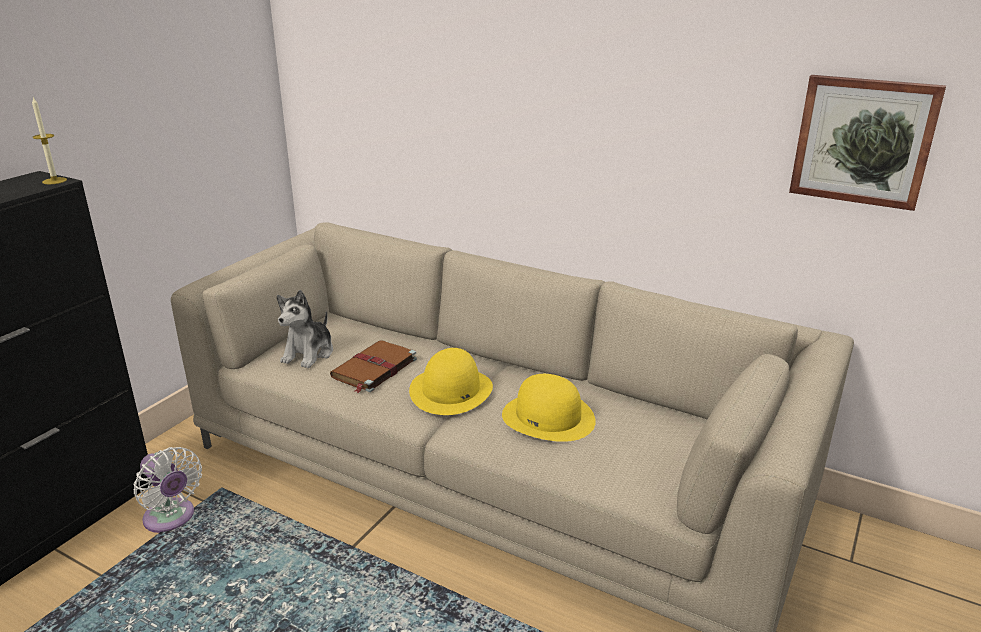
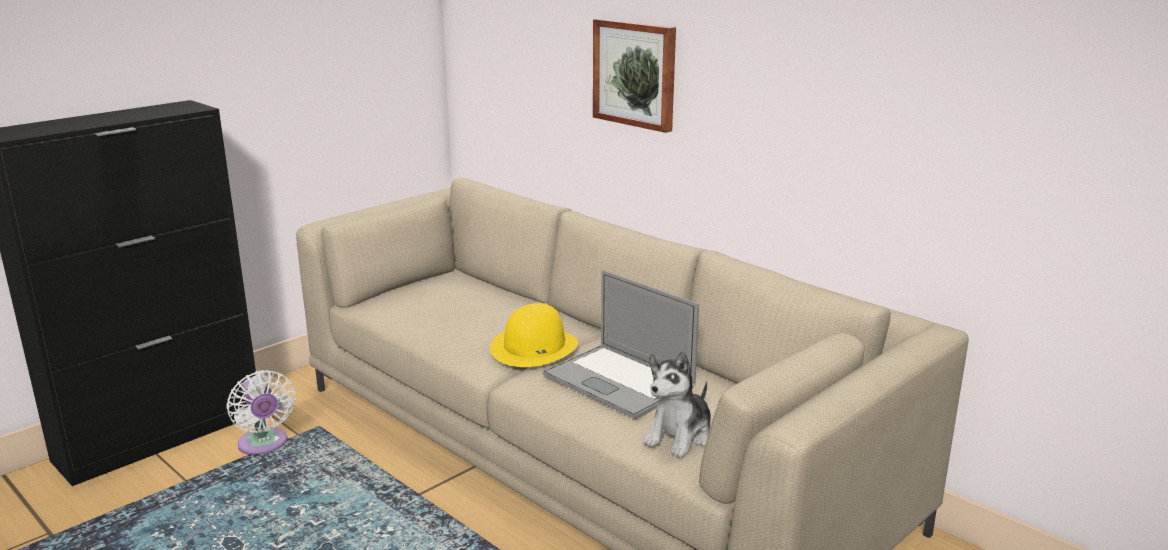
camera: 15 degrees right, 5 degrees down
candle [32,97,67,184] -> none
plush toy [277,290,333,368] -> plush toy moved to [643,351,711,457]
brown book [330,340,417,393] -> none
yellow hat [502,374,596,442] -> laptop [543,270,699,419]
picture [789,75,946,211] -> picture moved to [593,19,676,133]

